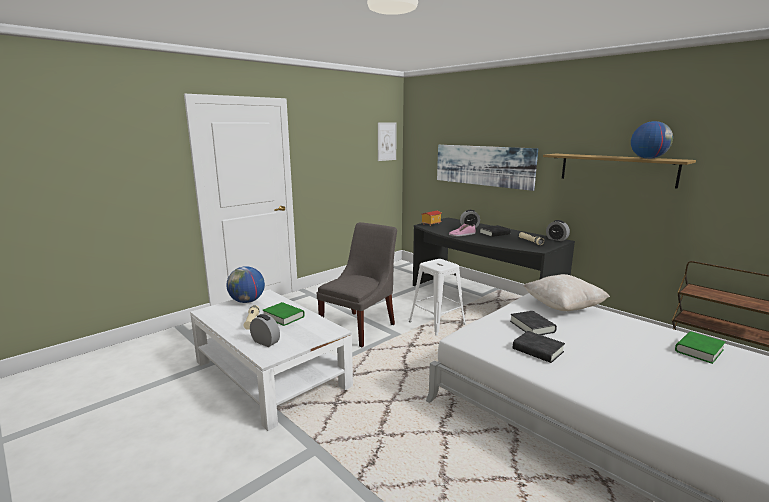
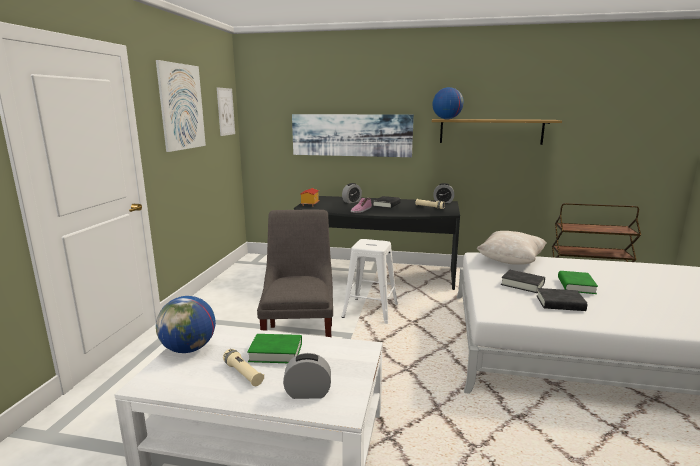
camera: 35 degrees left, 0 degrees up
globe [631,121,673,159] -> globe moved to [432,87,464,119]
green book [675,332,726,364] -> green book moved to [558,271,598,294]
none -> picture [156,60,206,152]

